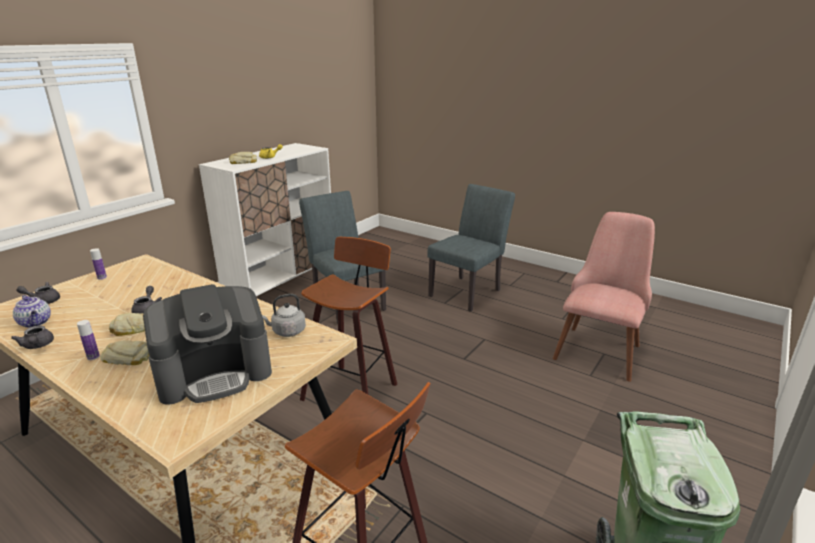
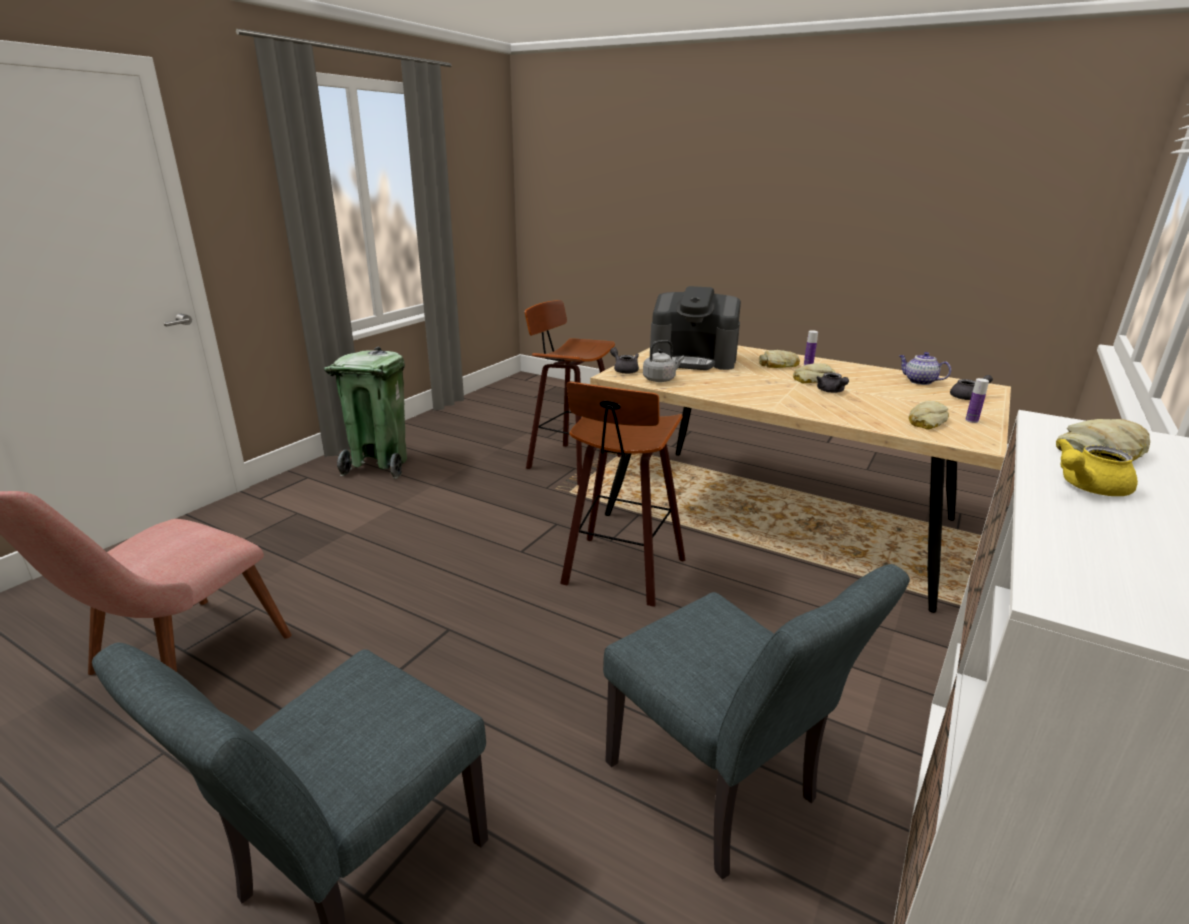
camera: 175 degrees right, 0 degrees up
grey teapot [11,326,54,349] -> grey teapot moved to [610,347,639,374]
coffee machine [143,284,272,405] -> coffee machine turned 135 degrees counterclockwise [650,286,741,370]
none -> bread [908,401,949,429]

